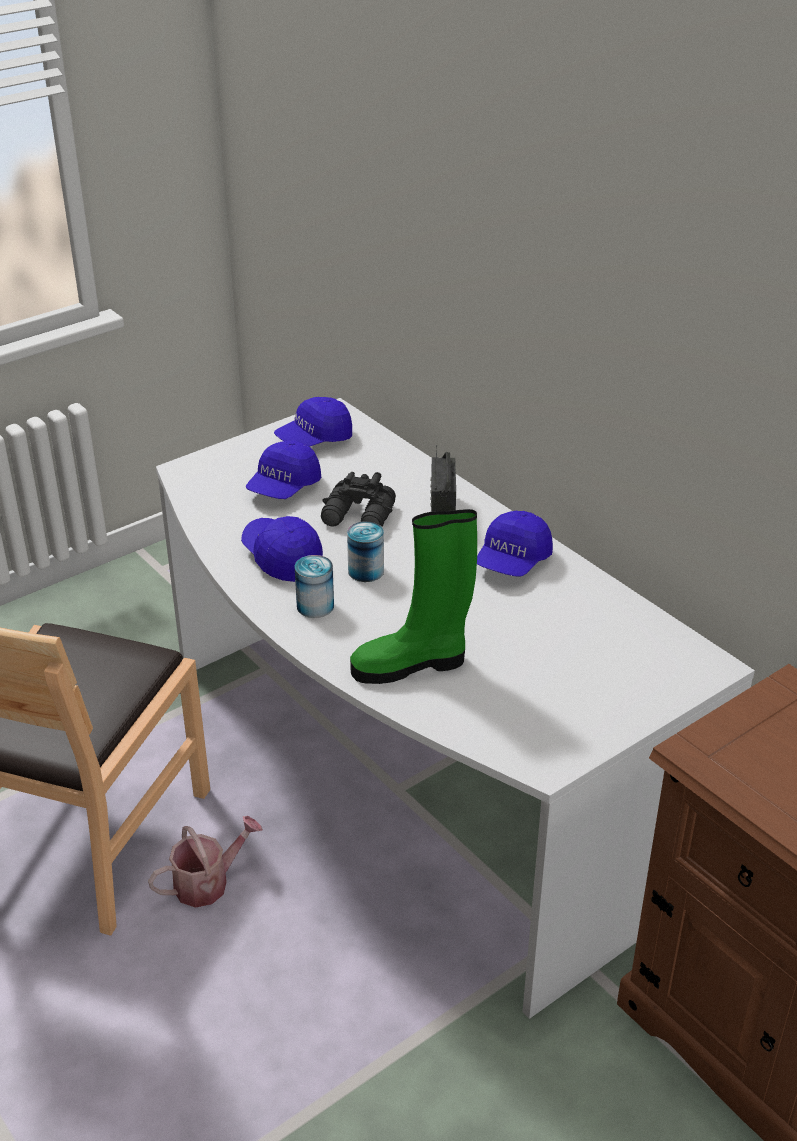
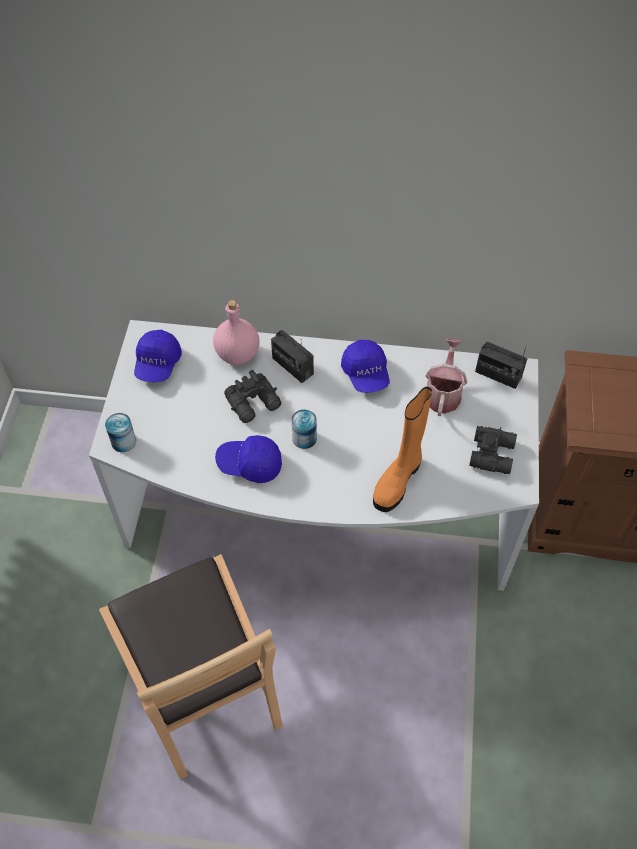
camera: 45 degrees left, 20 degrees up
watering can [148,816,263,908] -> watering can moved to [426,339,467,416]
blue cap [246,441,321,499] -> none
can [295,555,334,618] -> can moved to [105,413,136,452]
green boot [350,509,477,684] -> orange boot [373,387,432,512]
none -> pink bottle [213,300,260,365]
none -> black binoculars [469,426,517,474]
none -> radio [475,342,527,389]

